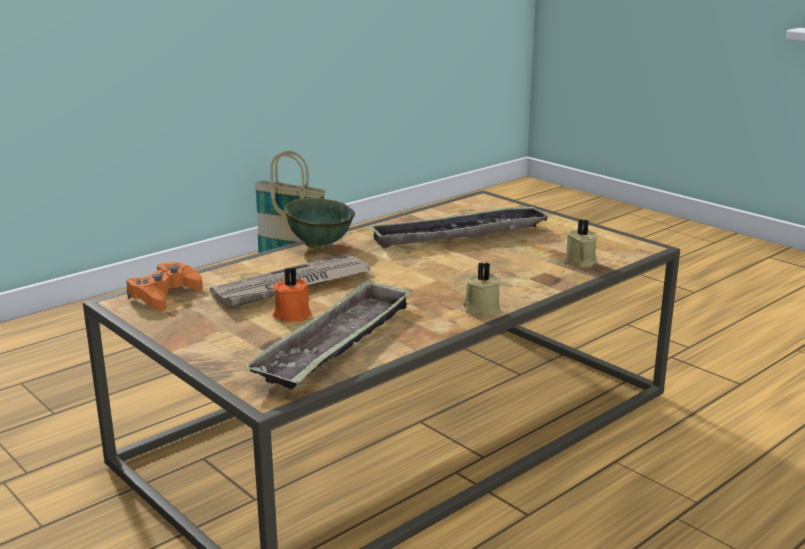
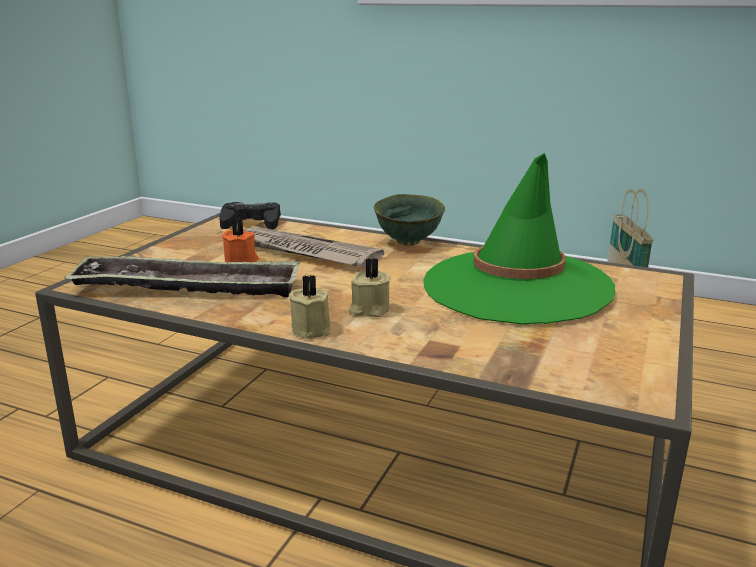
camera: 65 degrees right, 0 degrees up
orange game controller [127,262,203,311] -> black game controller [219,202,281,230]
tray [368,205,551,248] -> green hat [423,153,615,324]
beige candle [564,219,598,268] -> beige candle moved to [349,258,391,317]

